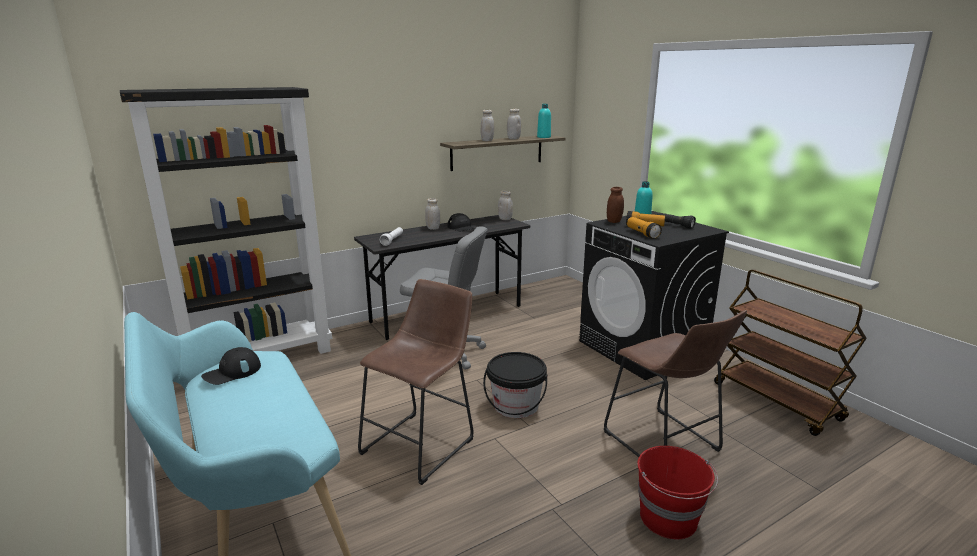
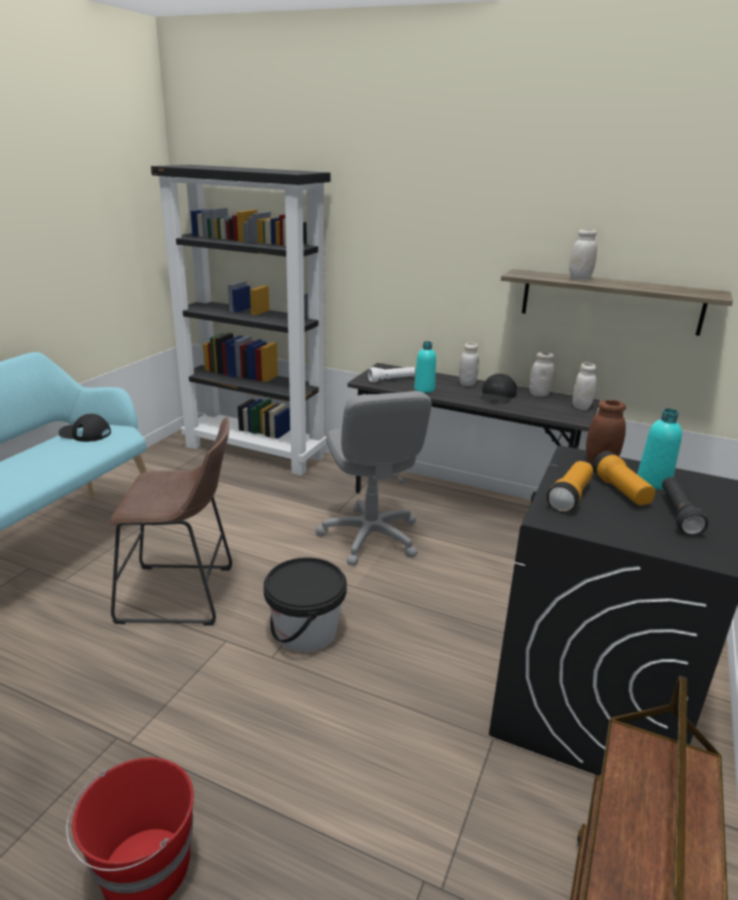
camera: 55 degrees right, 5 degrees up
white jar [507,109,521,139] -> white jar moved to [529,352,554,397]
turquoise bottle [537,104,551,138] -> turquoise bottle moved to [414,341,436,393]
brown stool [604,310,747,457] -> none

